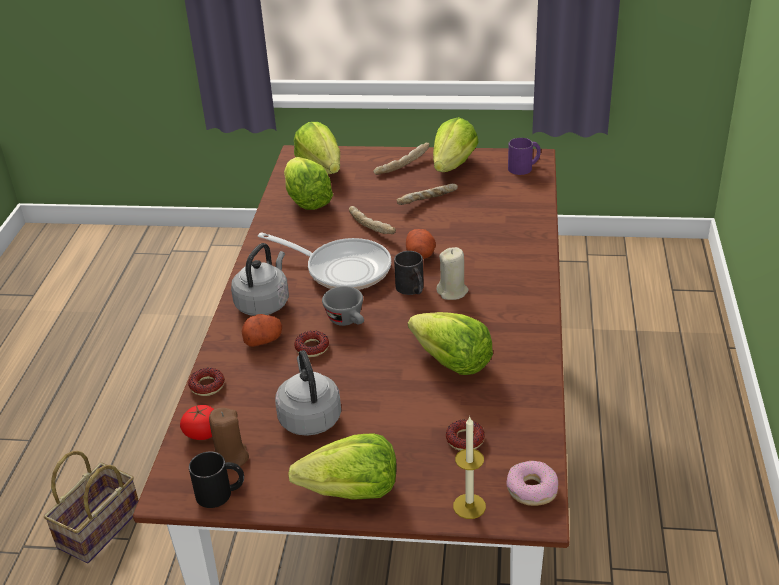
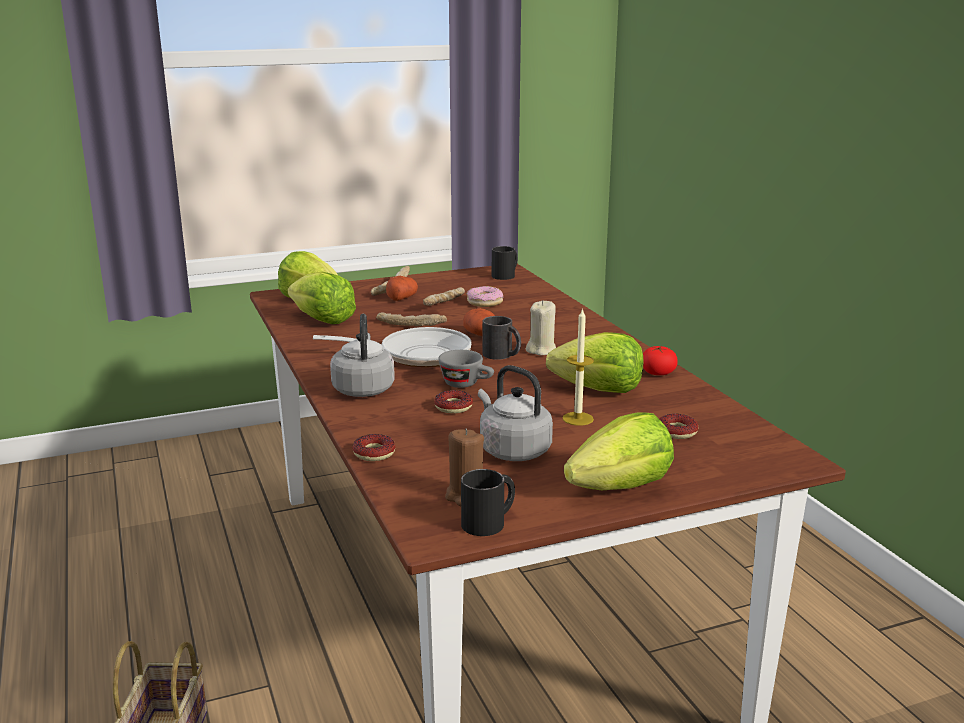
camera: 30 degrees left, 15 degrees down
tomato [180,405,214,440] -> tomato moved to [643,346,678,375]
potato [242,314,282,347] -> potato moved to [386,276,418,301]
lettuce [433,117,479,172] -> none
candle [453,416,486,519] -> candle moved to [562,308,594,426]
donut [507,461,558,506] -> donut moved to [467,286,503,307]
purple mug [508,138,541,175] -> black mug [492,246,517,280]

